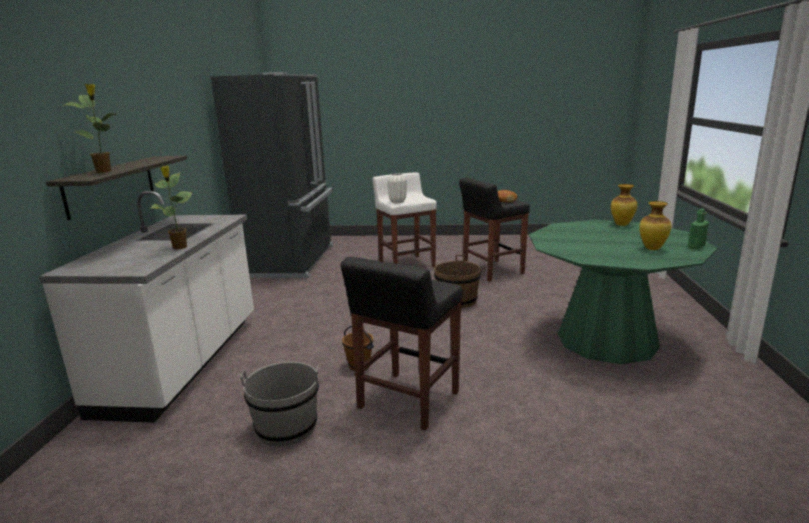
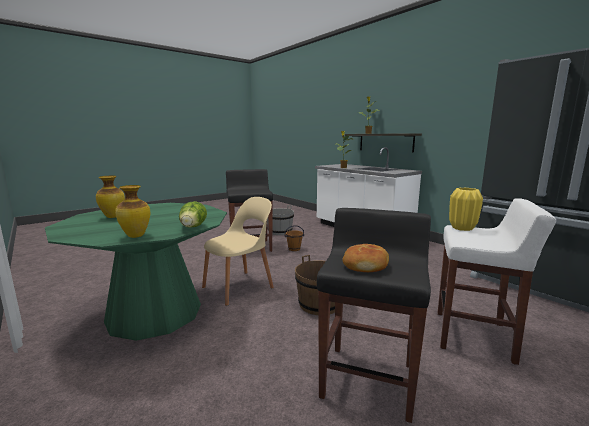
camera: 135 degrees right, 5 degrees down
white vase [387,173,407,203] -> yellow vase [449,188,483,231]
green bottle [688,209,709,250] -> none
none -> lettuce [179,201,207,228]
none -> beige chair [202,197,274,306]

